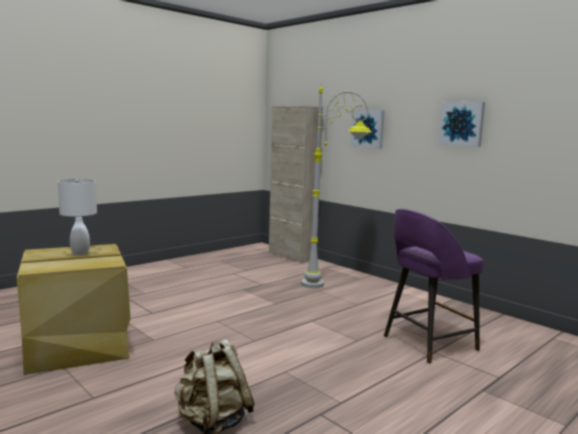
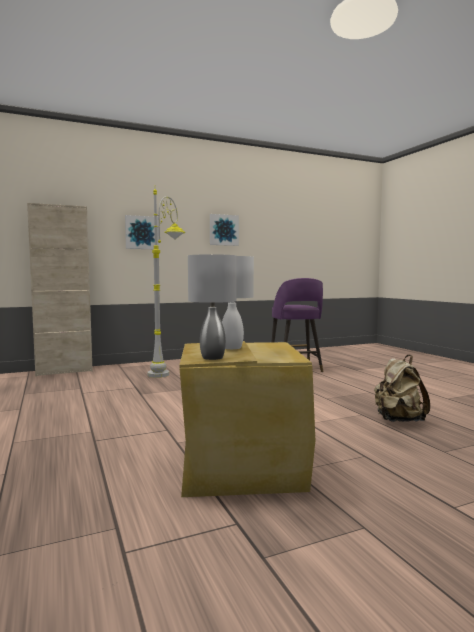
camera: 70 degrees left, 5 degrees down
none -> grey table lamp [188,254,236,360]

